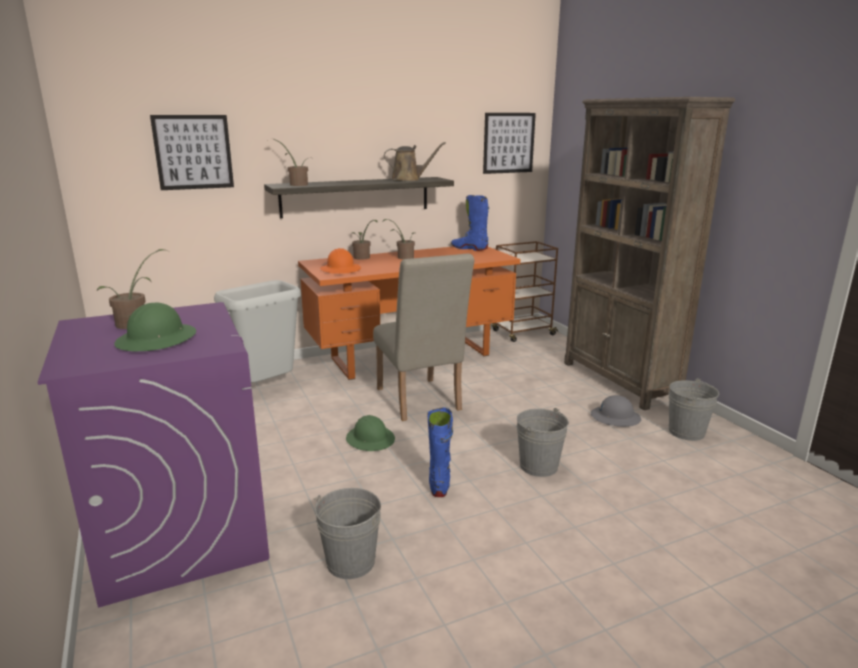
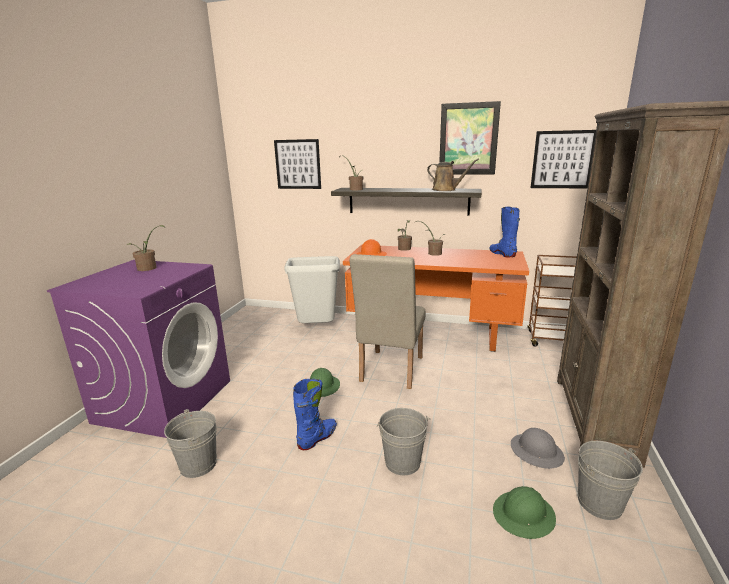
camera: 40 degrees right, 0 degrees up
green hard hat [114,303,196,351] -> green hard hat moved to [493,486,556,539]
none -> picture [439,101,501,174]

